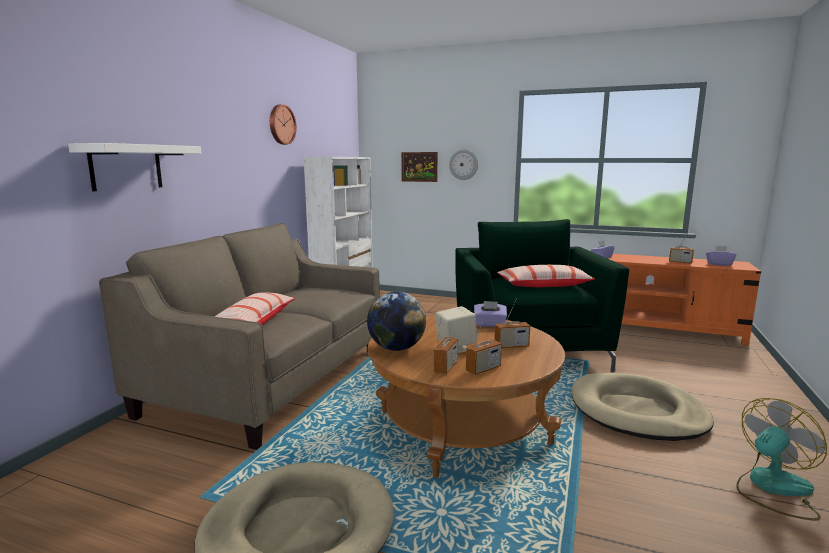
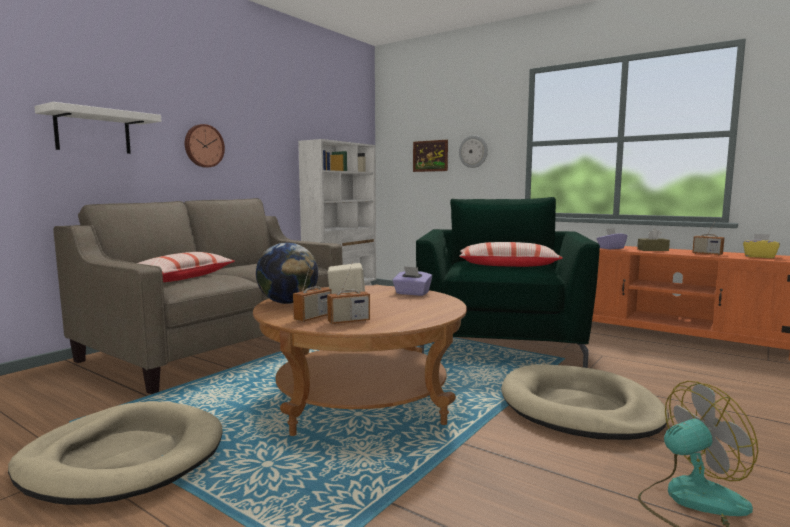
camera: 15 degrees right, 5 degrees down
wall clock [270,104,297,145] -> wall clock moved to [185,124,225,168]
radio [494,298,530,348] -> none
purple tissue box [706,246,736,266] -> yellow tissue box [743,234,780,258]
none -> brown tissue box [637,229,670,251]

